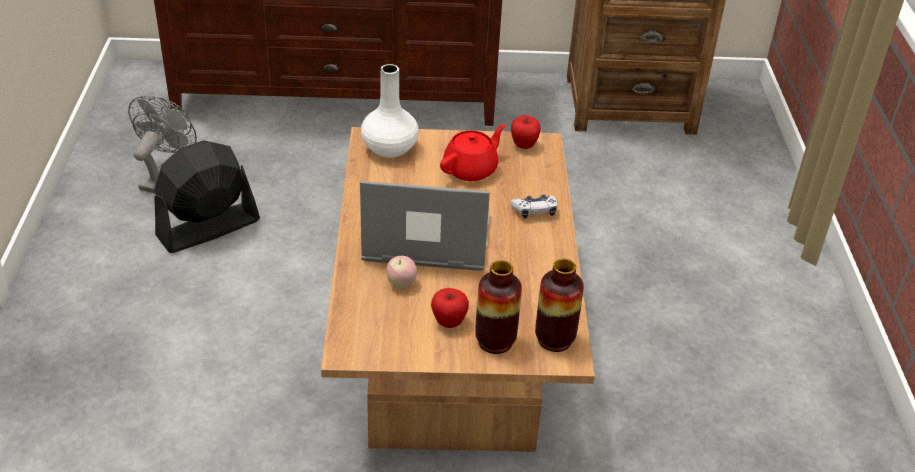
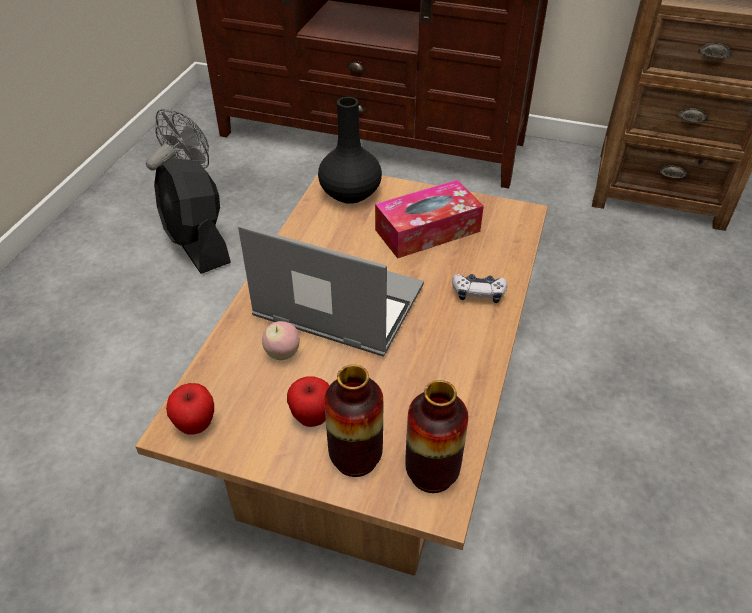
camera: 20 degrees right, 5 degrees up
black fan [154,140,260,253] -> black fan turned 105 degrees counterclockwise [154,158,231,274]
white vase [361,64,419,158] -> black vase [318,97,382,204]
red teapot [440,124,505,181] -> tissue box [375,180,484,259]
apple [511,115,541,149] -> apple moved to [166,383,214,435]

